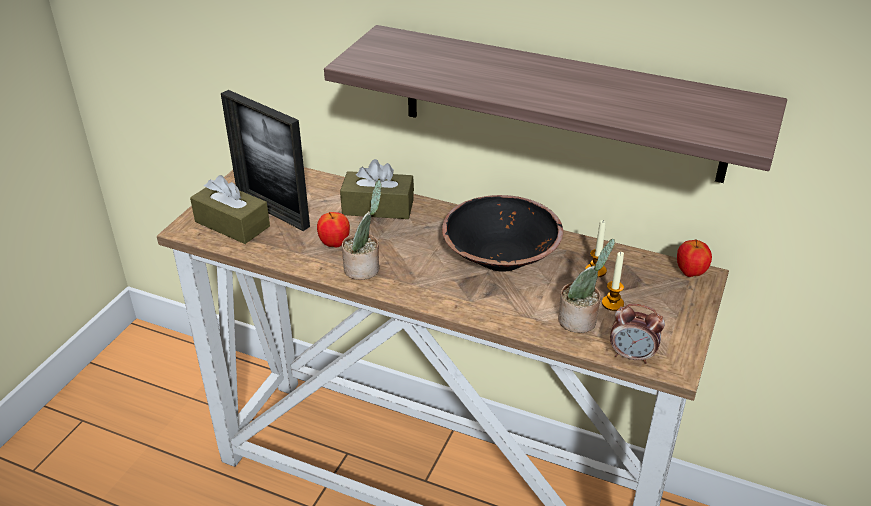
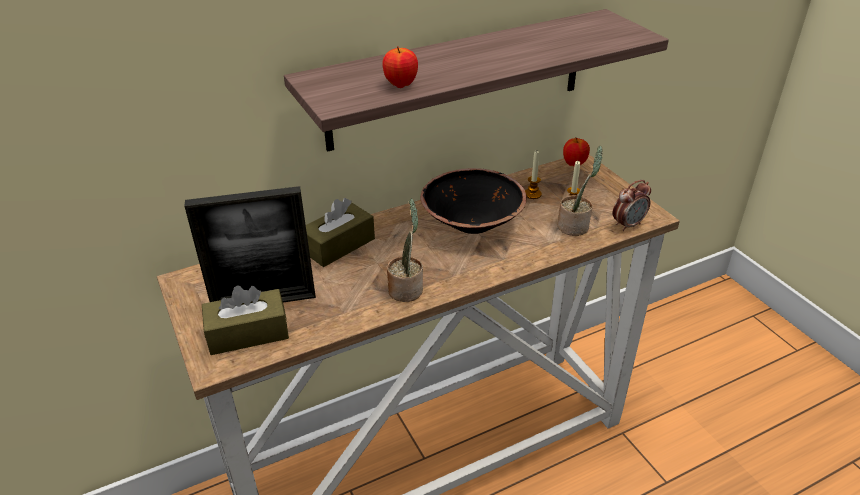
camera: 50 degrees left, 0 degrees up
apple [317,212,350,248] -> apple moved to [382,46,418,88]

